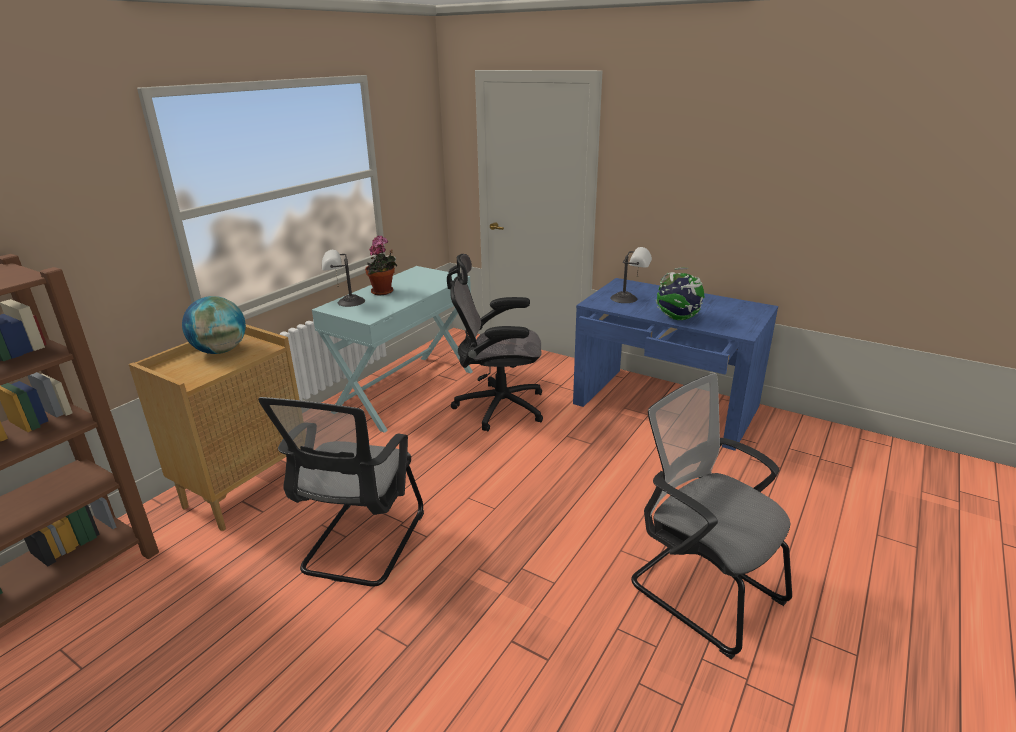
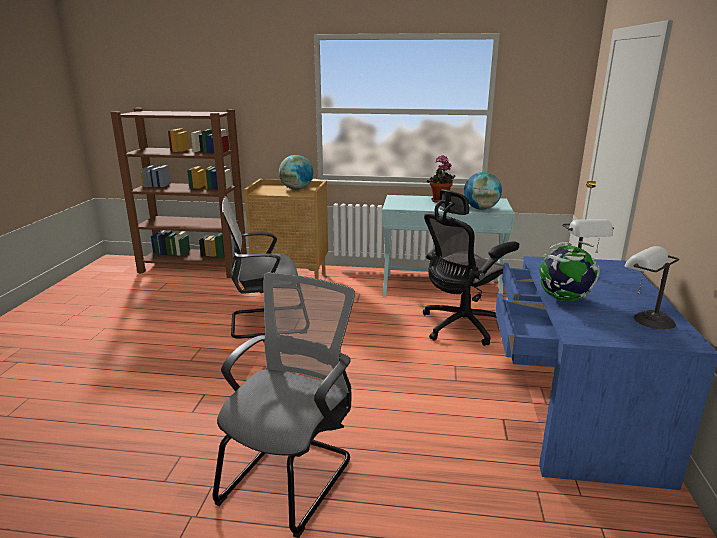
camera: 65 degrees right, 5 degrees down
table lamp [322,250,365,307] -> table lamp moved to [624,246,679,330]
office chair [447,254,543,431] -> office chair turned 105 degrees counterclockwise [423,189,519,346]
none -> globe [464,172,502,210]

